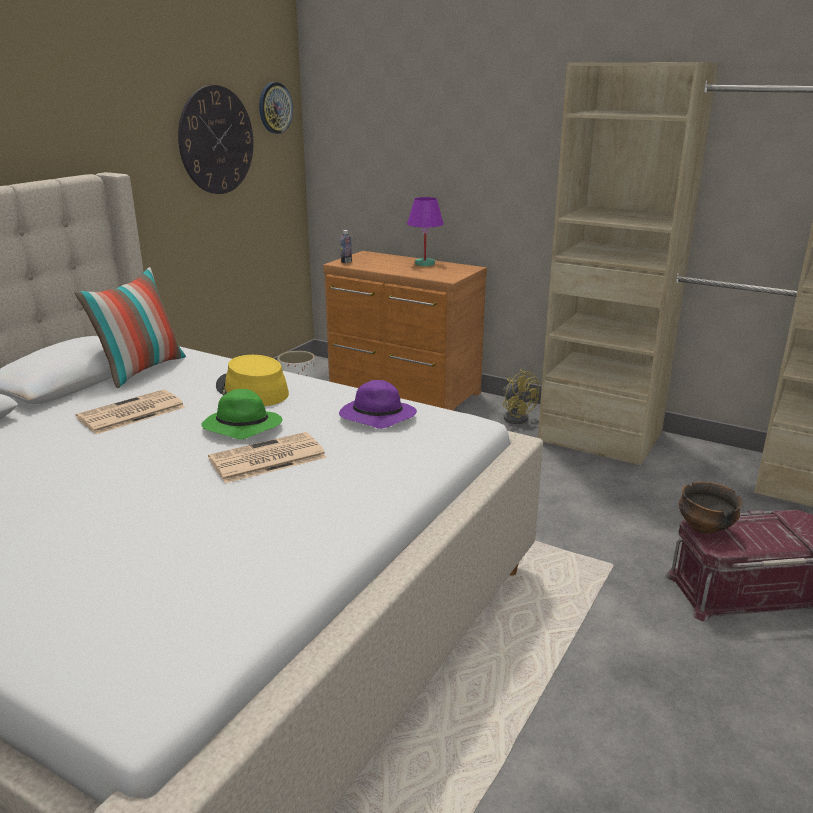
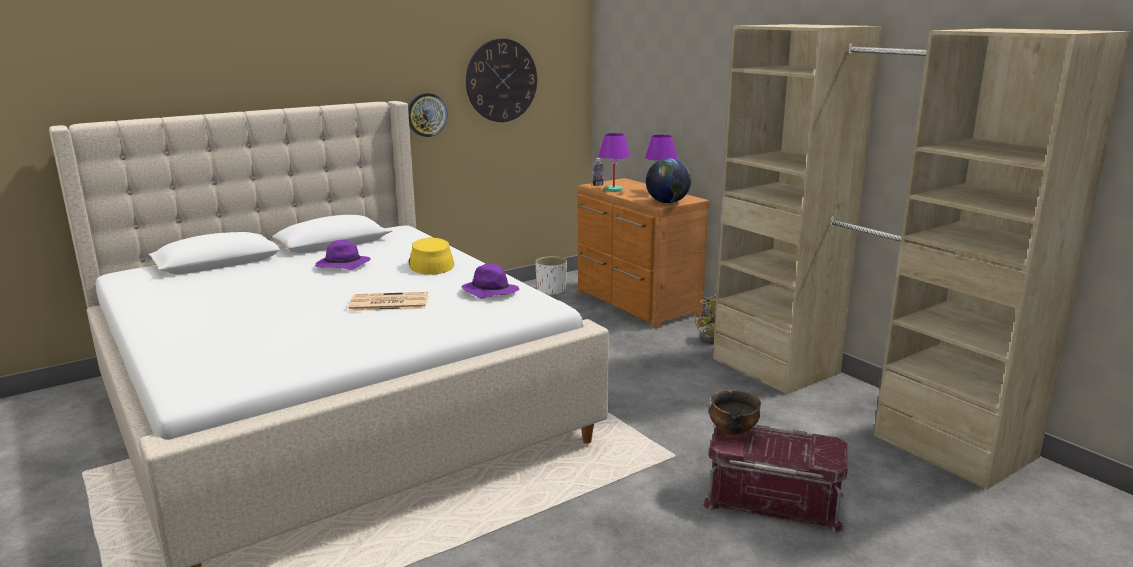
camera: 25 degrees right, 5 degrees down
pillow [74,267,186,388] -> none
newspaper [76,389,185,434] -> purple hat [315,240,371,270]
green hat [201,389,283,439] -> none
wall clock [259,82,293,134] -> wall clock moved to [408,93,447,137]
none -> purple table lamp [598,133,630,192]
none -> globe [646,158,691,203]

